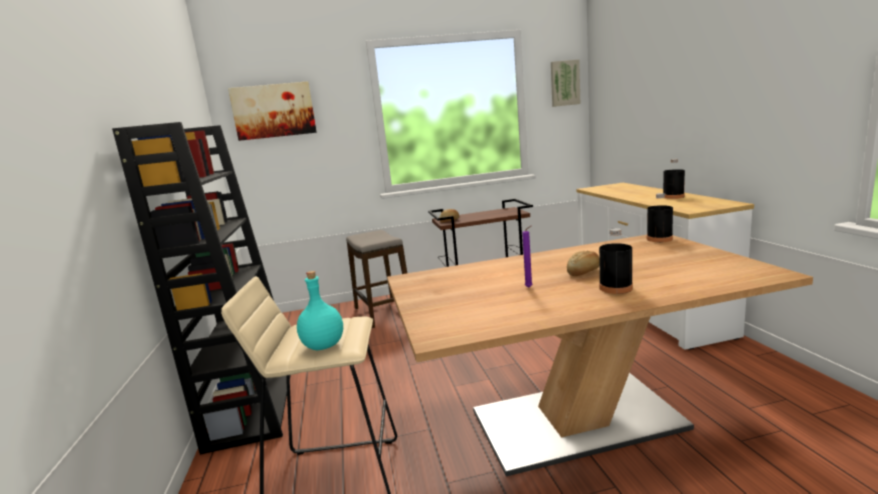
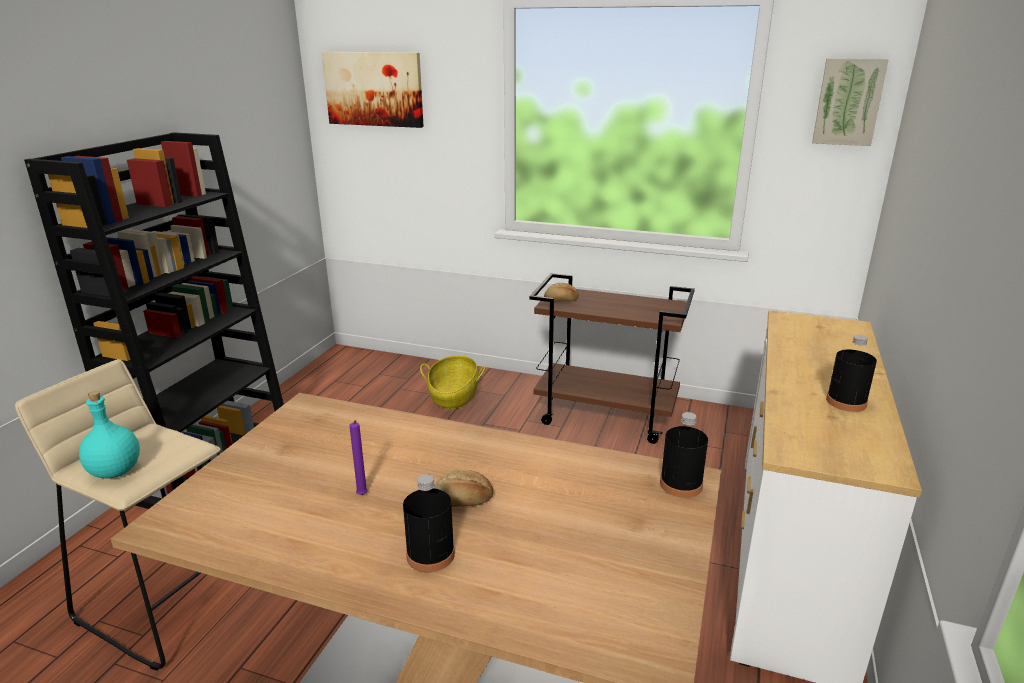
camera: 30 degrees right, 10 degrees up
stool [346,230,407,328] -> basket [420,355,485,409]

